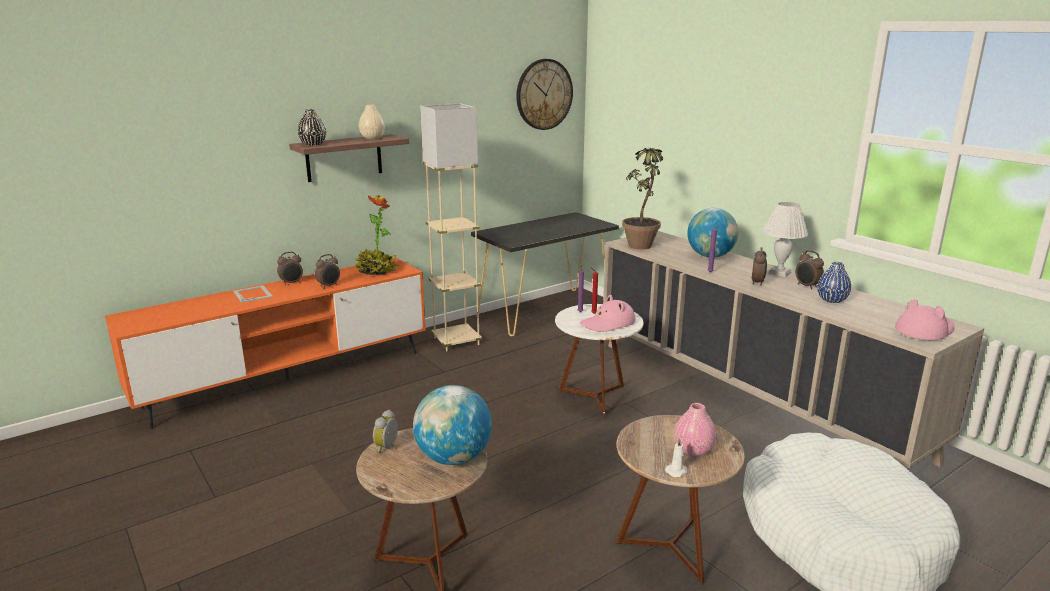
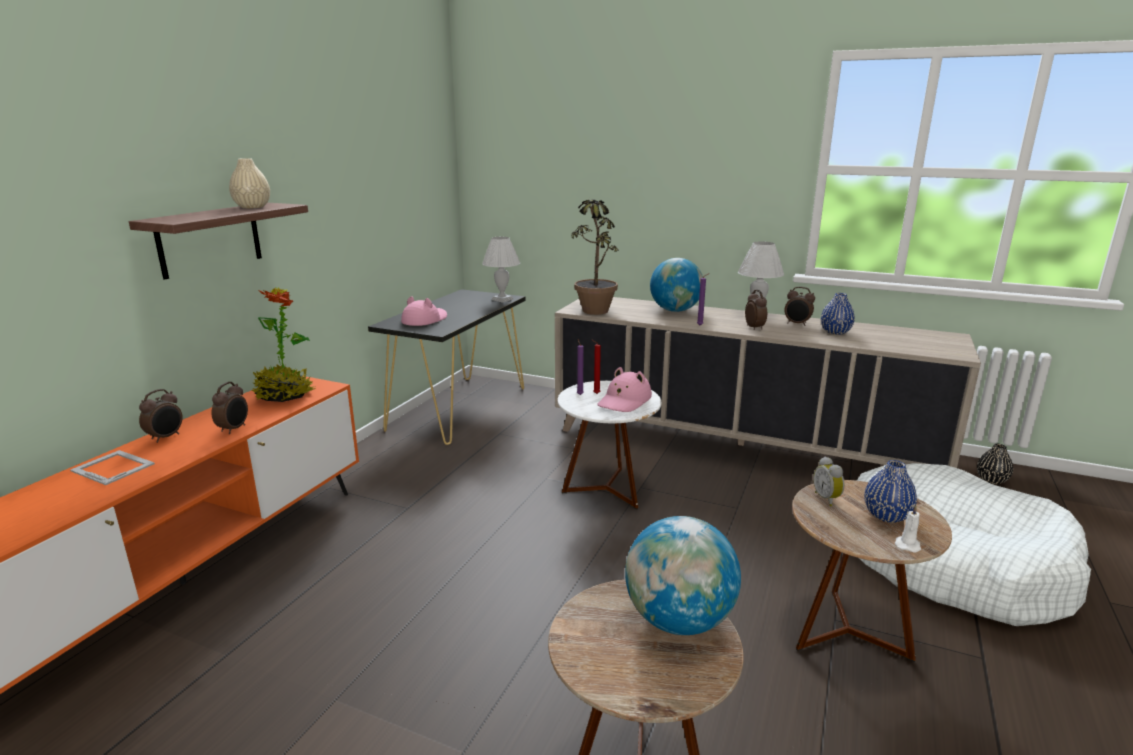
camera: 30 degrees left, 0 degrees up
black vase [298,109,326,146] -> black vase moved to [977,444,1013,484]
alarm clock [373,410,398,454] -> alarm clock moved to [813,456,845,506]
beige floor lamp [420,103,482,351] -> none
wall clock [516,59,573,130] -> none
pink vase [674,403,716,457] -> blue vase [864,460,917,523]
pink hat [895,299,954,340] -> pink hat moved to [401,296,447,326]
none -> white table lamp [482,237,520,303]

